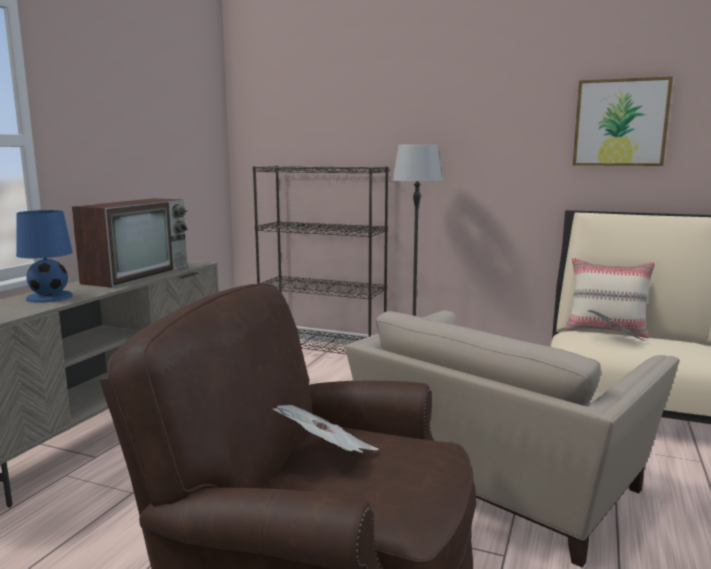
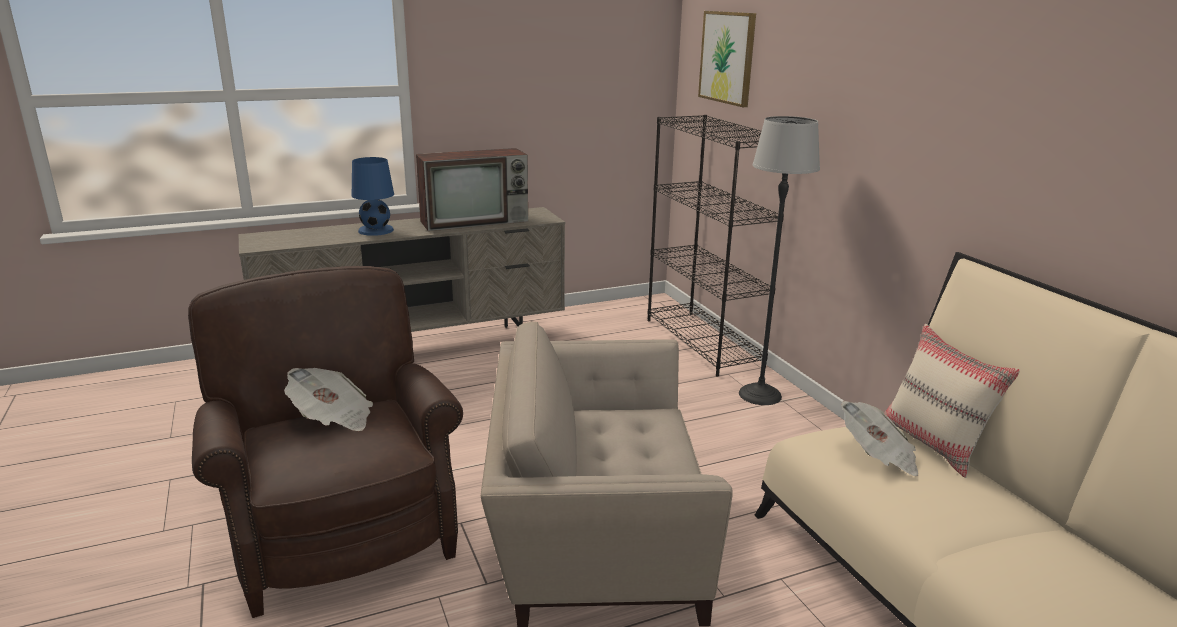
camera: 45 degrees right, 10 degrees up
picture [573,76,673,166] -> picture moved to [698,11,756,107]

